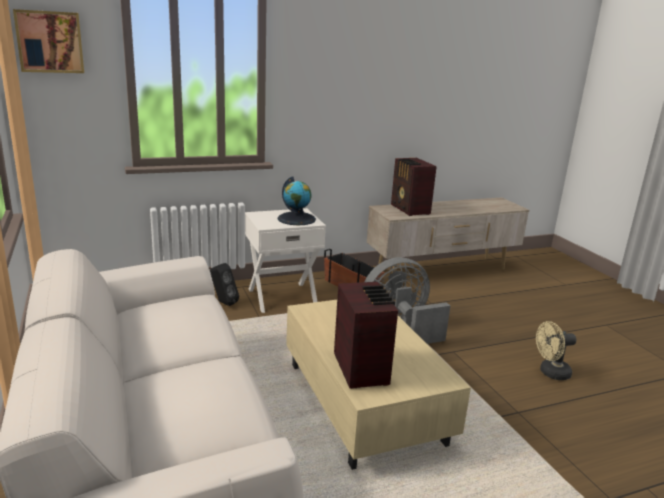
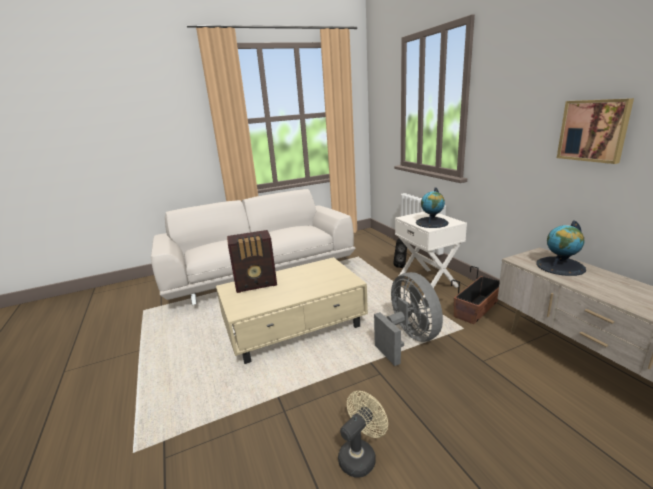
camera: 90 degrees right, 0 degrees up
picture [13,9,84,73] -> picture moved to [557,98,634,164]
radio [391,158,437,216] -> globe [536,220,586,276]
beige fan [536,321,576,380] -> beige fan turned 60 degrees clockwise [338,391,388,478]

